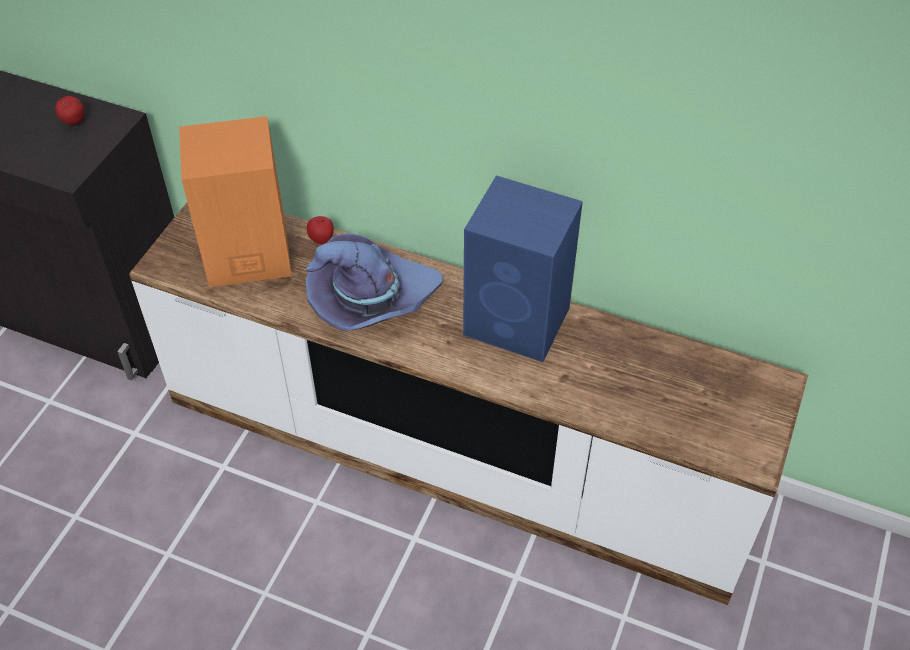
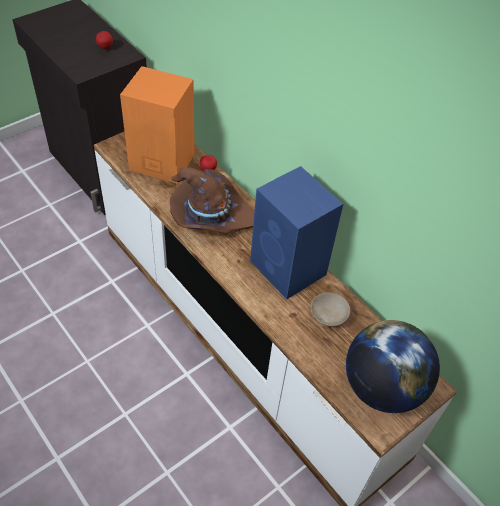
camera: 25 degrees right, 0 degrees up
purple hat [305,233,443,331] -> brown hat [170,167,255,233]
none -> beige bowl [311,293,350,327]
none -> globe [346,320,440,413]

